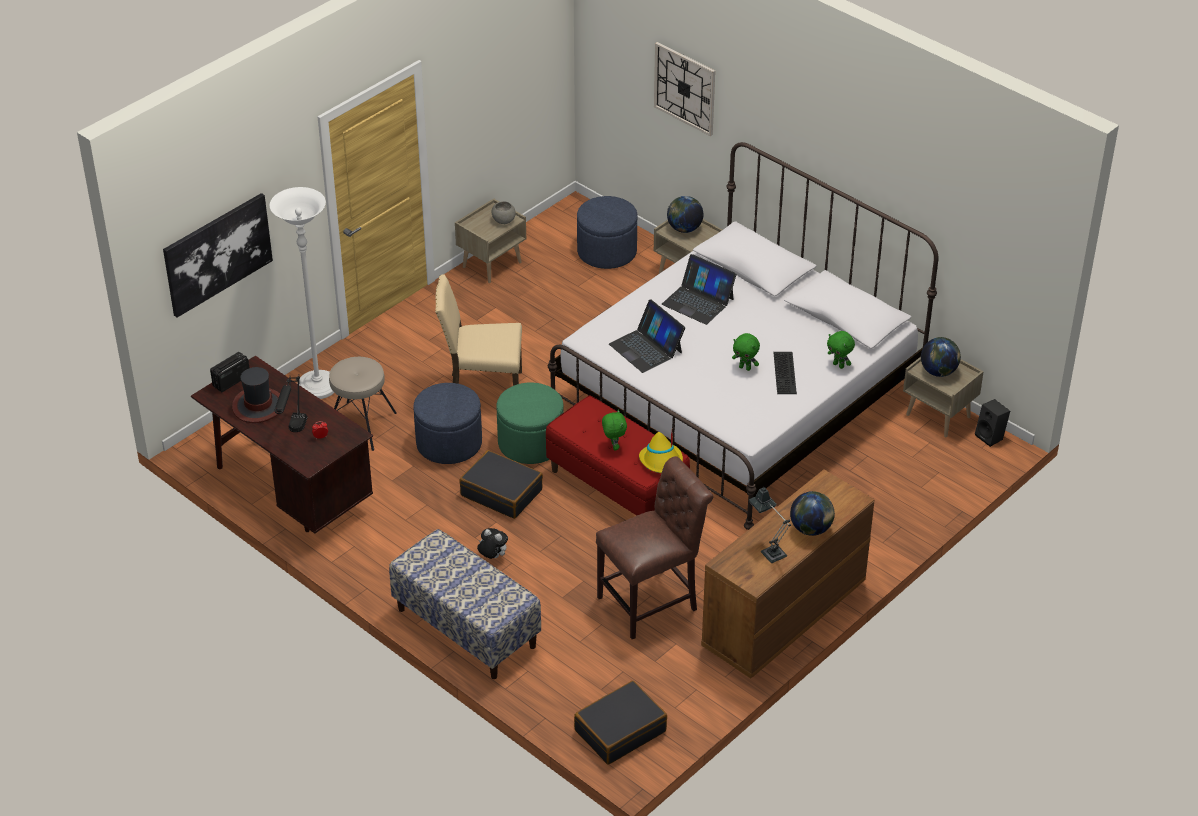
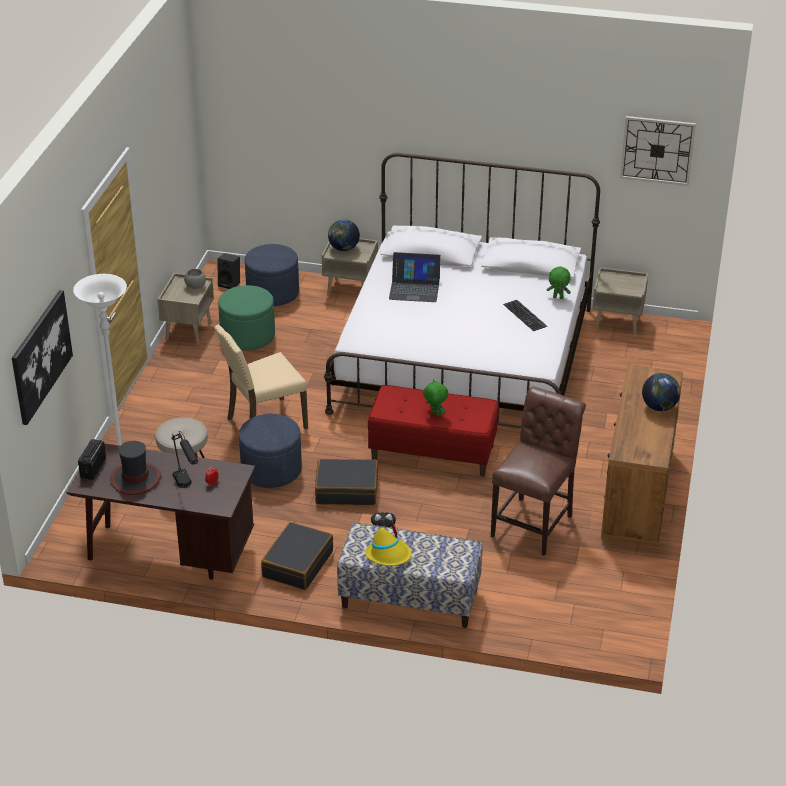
camera: 30 degrees left, 5 degrees down
green ottoman [497,383,564,464] -> green ottoman moved to [218,285,275,350]
black suitcase [574,681,667,764] -> black suitcase moved to [261,522,333,590]
laptop [609,299,685,373] -> none
yellow hat [639,432,683,473] -> yellow hat moved to [365,521,412,566]
wall clock [654,42,715,136] -> wall clock moved to [620,116,696,186]
green plush toy [732,333,760,371] -> none
table lamp [749,487,791,563] -> none
globe [921,337,961,377] -> none
black speaker [975,399,1010,447] -> black speaker moved to [218,253,240,289]

